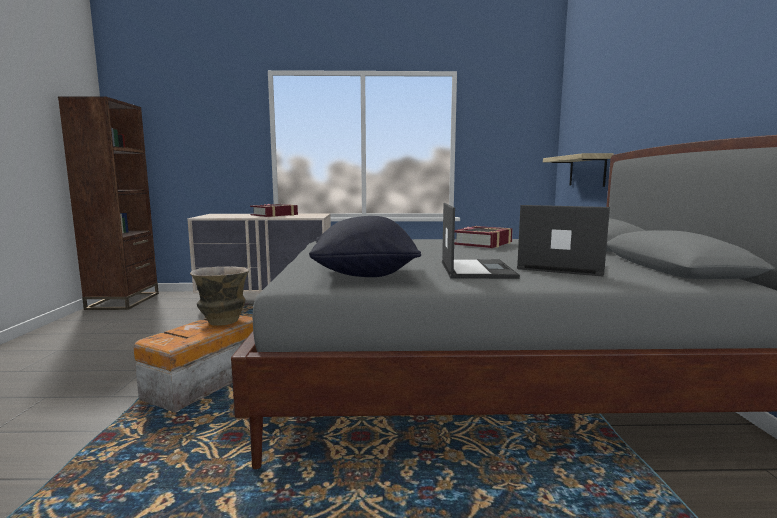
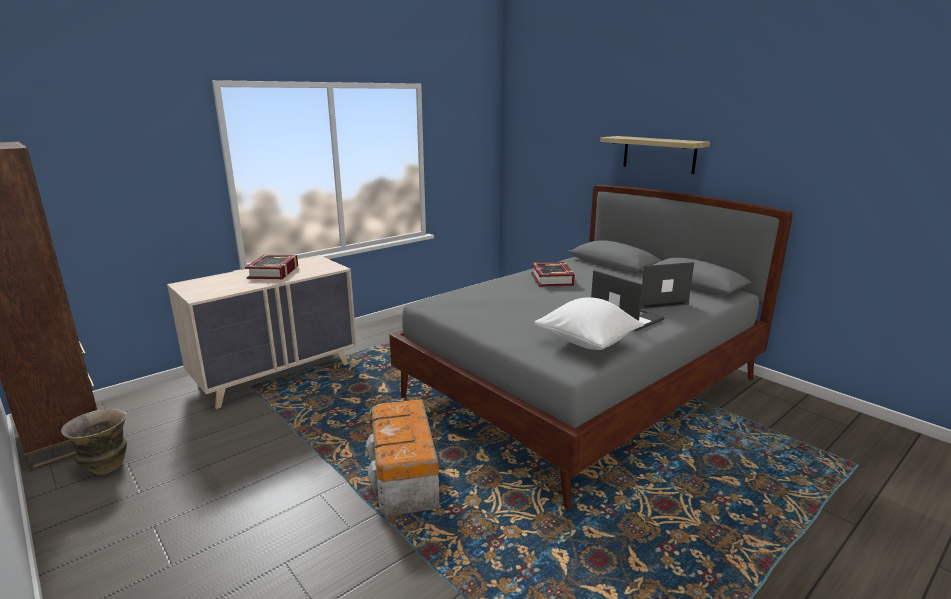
camera: 40 degrees left, 10 degrees up
vase [190,267,249,326] -> vase moved to [61,409,127,475]
black pillow [309,216,421,277] -> white pillow [534,297,644,350]
shelf [543,153,614,187] -> shelf moved to [600,136,710,174]

